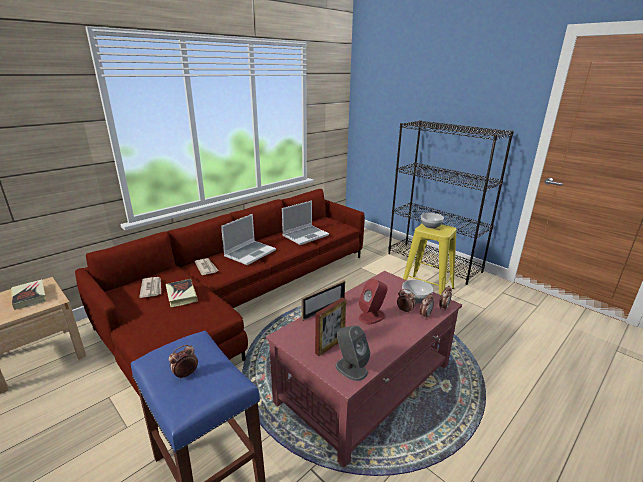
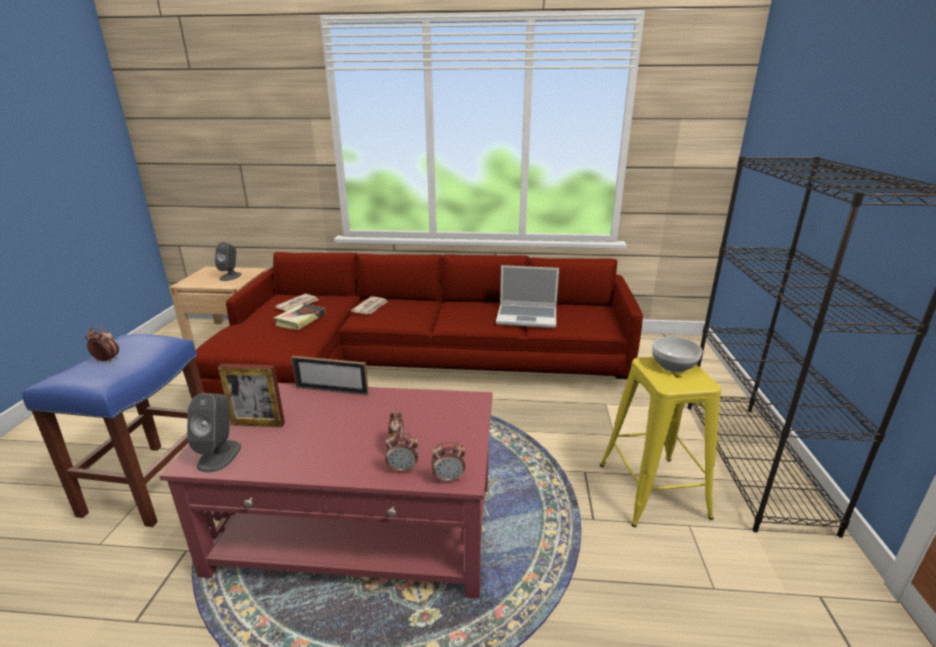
camera: 50 degrees right, 0 degrees up
book [11,279,46,310] -> grey speaker [215,242,242,281]
laptop [221,214,276,265] -> none
red speaker [359,279,388,324] -> none
bowl [402,280,433,304] -> none

